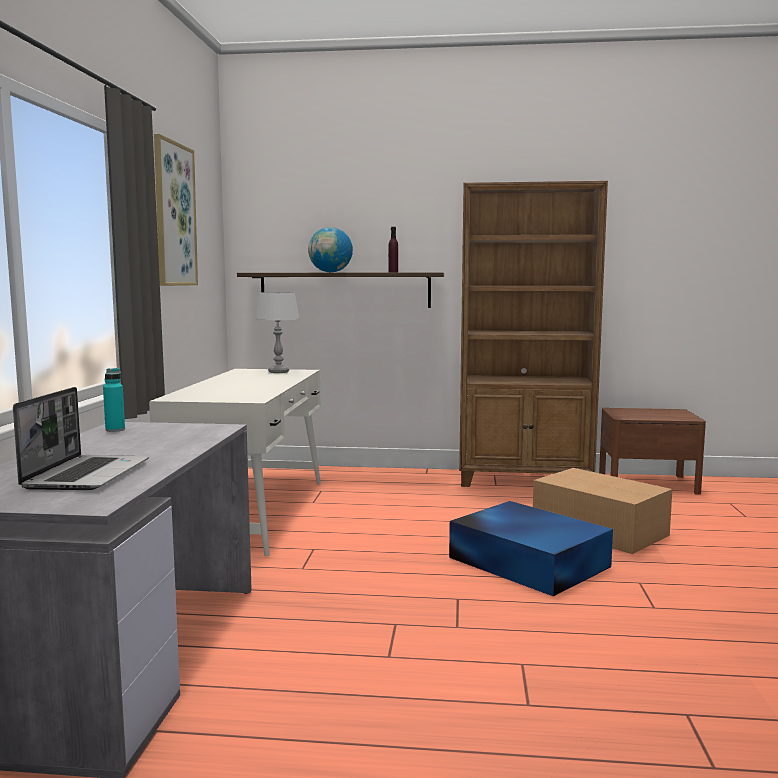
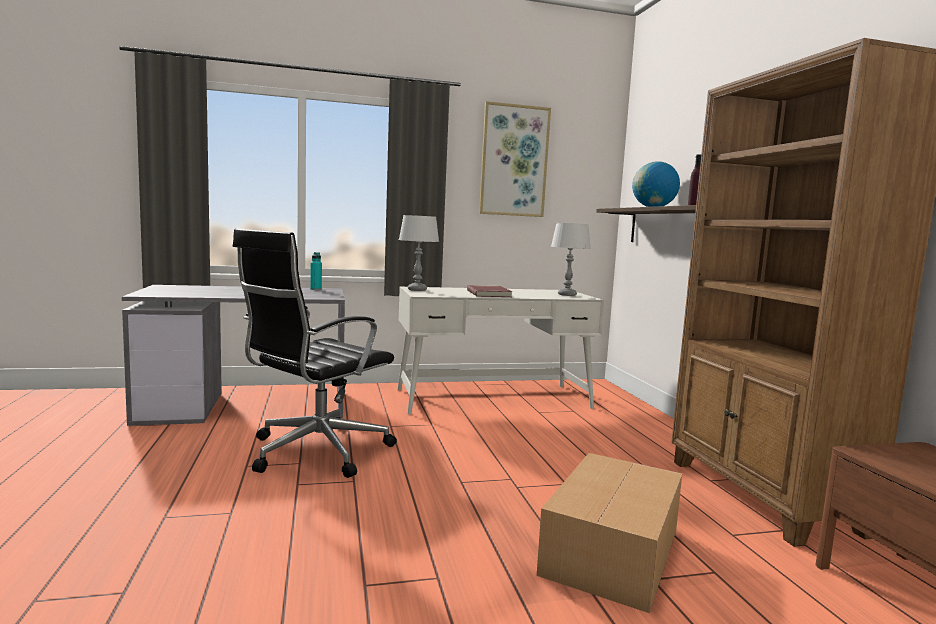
camera: 70 degrees right, 0 degrees up
laptop [13,387,149,490] -> none
blue storage box [449,501,613,596] -> none
none -> black office chair [233,229,397,478]
none -> grey table lamp [399,215,439,291]
none -> red book [467,285,512,297]

